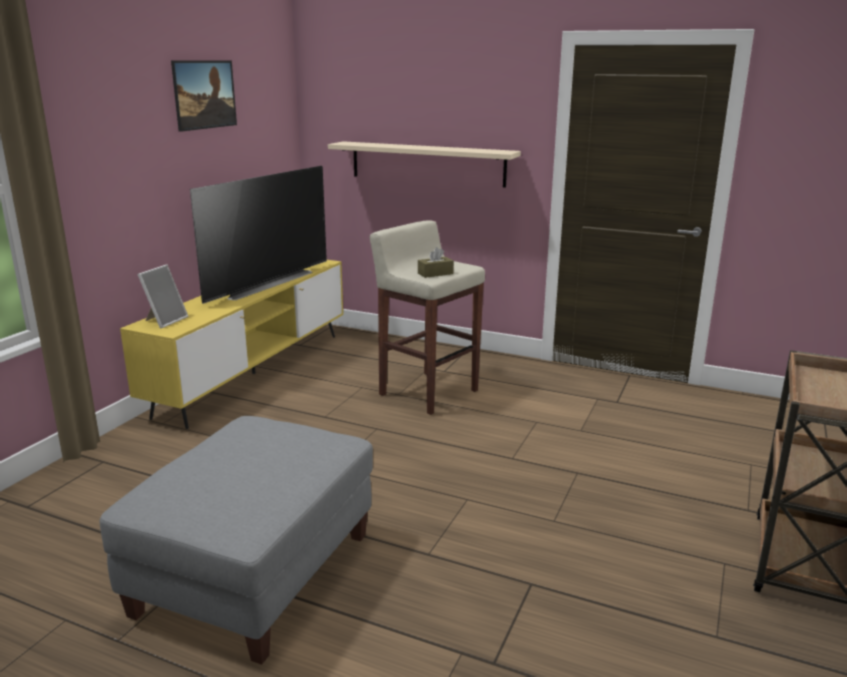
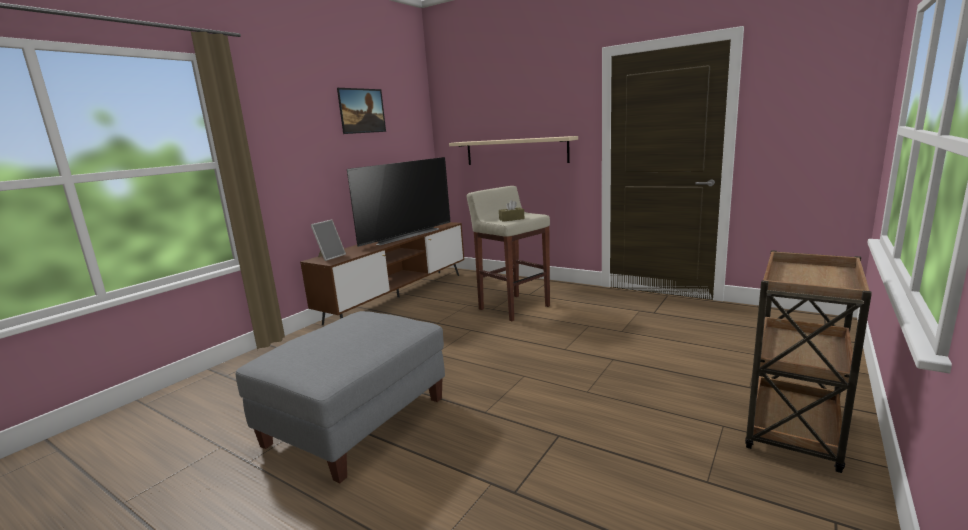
camera: 10 degrees right, 5 degrees down
yellow tv stand [120,260,343,429] -> brown tv stand [300,222,464,325]

